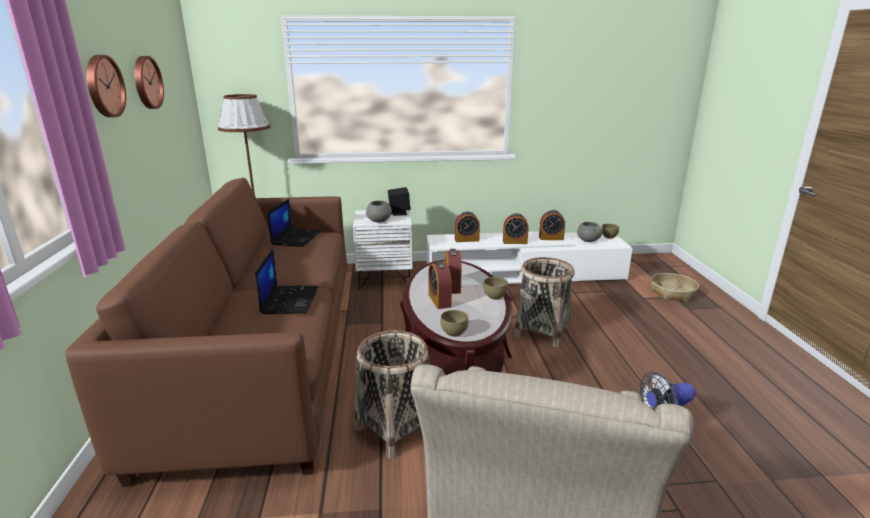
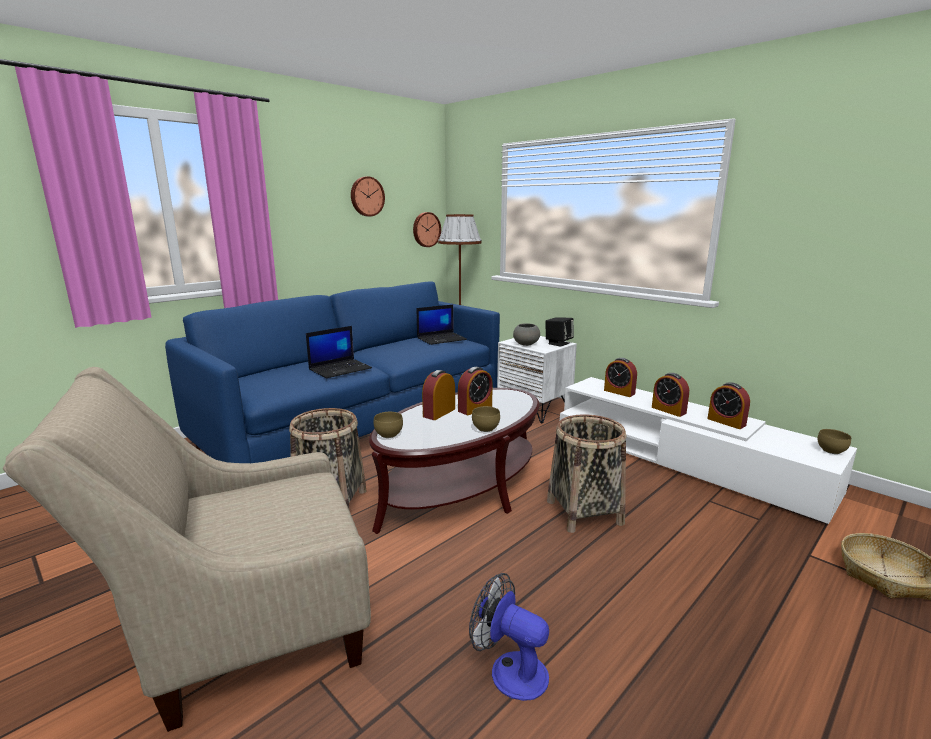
camera: 50 degrees right, 5 degrees down
brown sofa [66,178,347,487] -> blue sofa [165,281,500,463]
wall clock [87,55,126,117] -> wall clock moved to [413,212,441,247]
grey bowl [577,222,603,242] -> none

